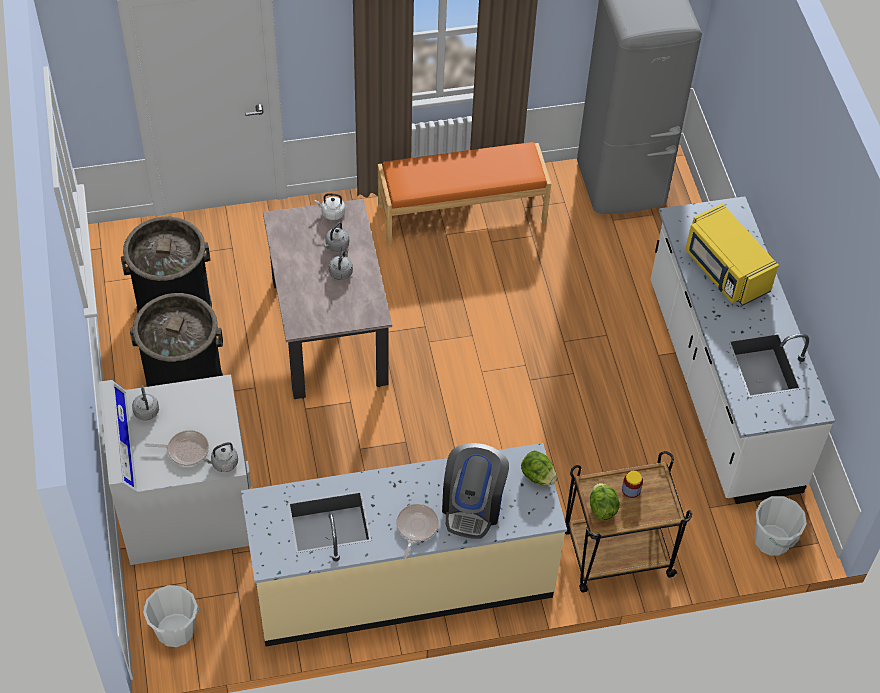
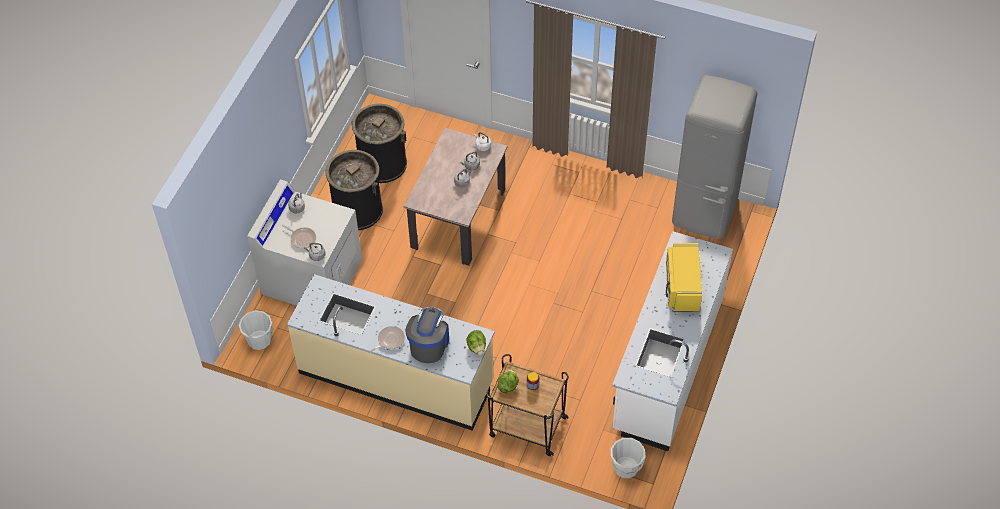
camera: 35 degrees right, 0 degrees up
orange bench [378,142,551,245] -> none
coffee machine [442,443,509,539] -> coffee machine turned 150 degrees clockwise [405,307,449,363]

